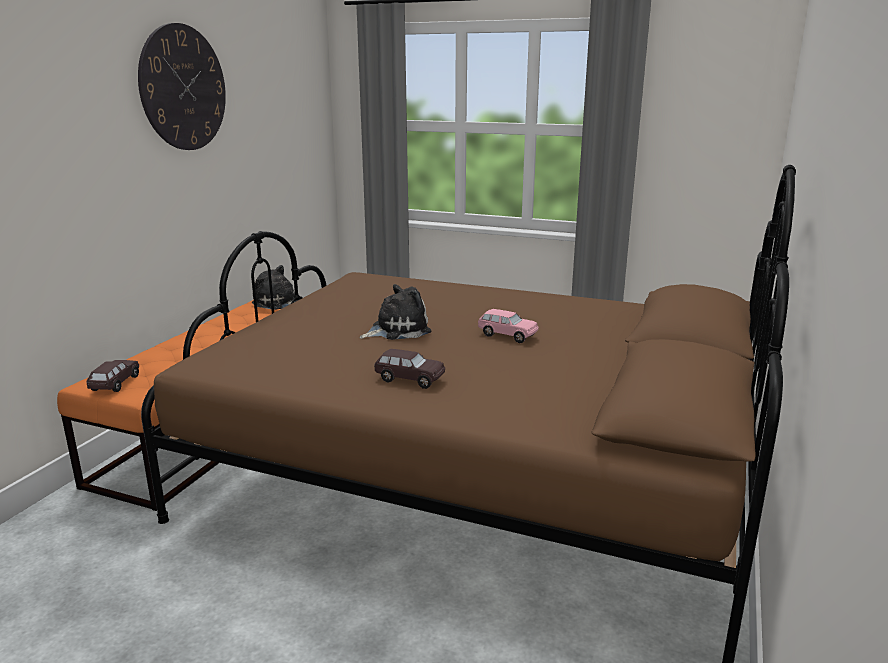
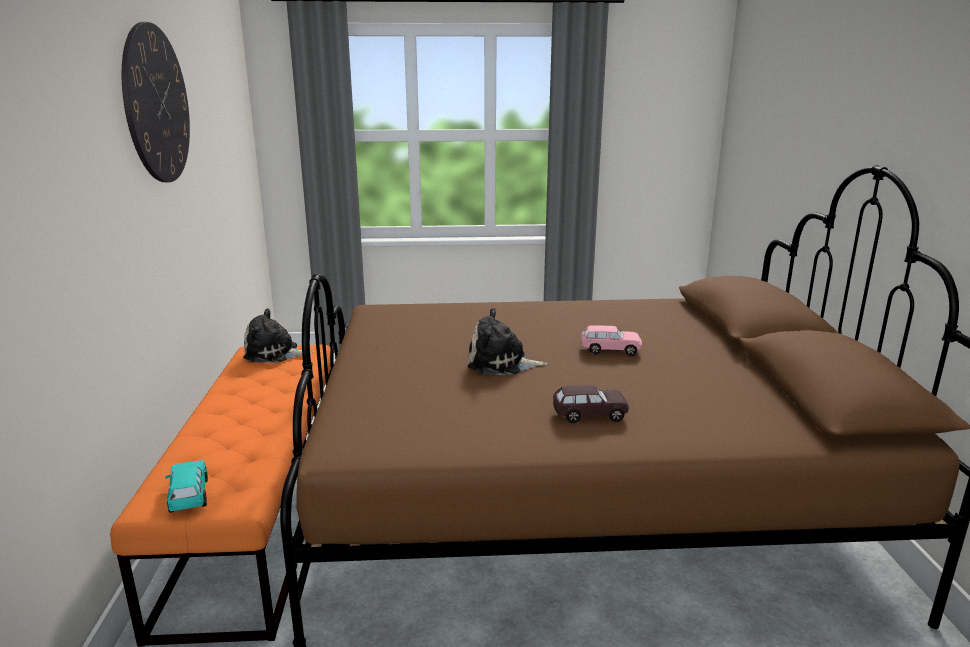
camera: 25 degrees left, 0 degrees up
brown toy car [87,360,139,392] -> turquoise toy car [165,460,208,513]
plush toy [359,284,431,340] -> plush toy turned 120 degrees counterclockwise [468,308,548,375]

